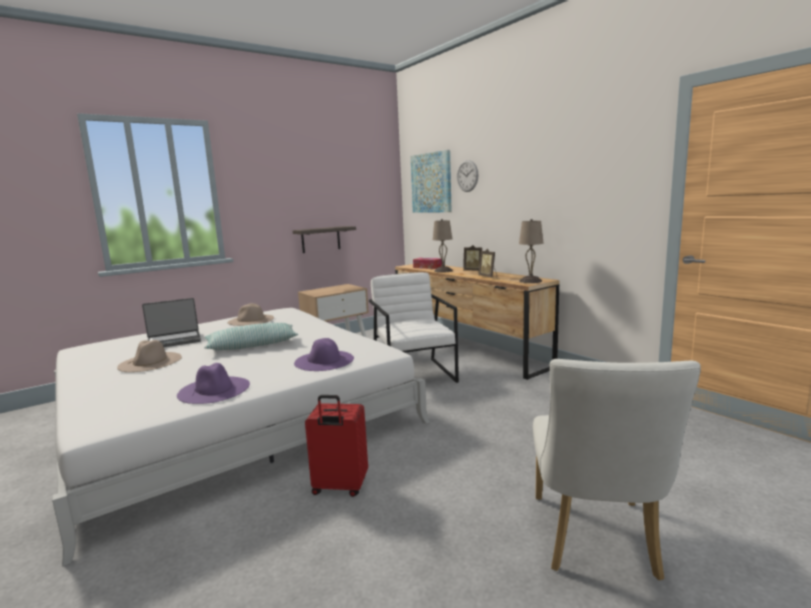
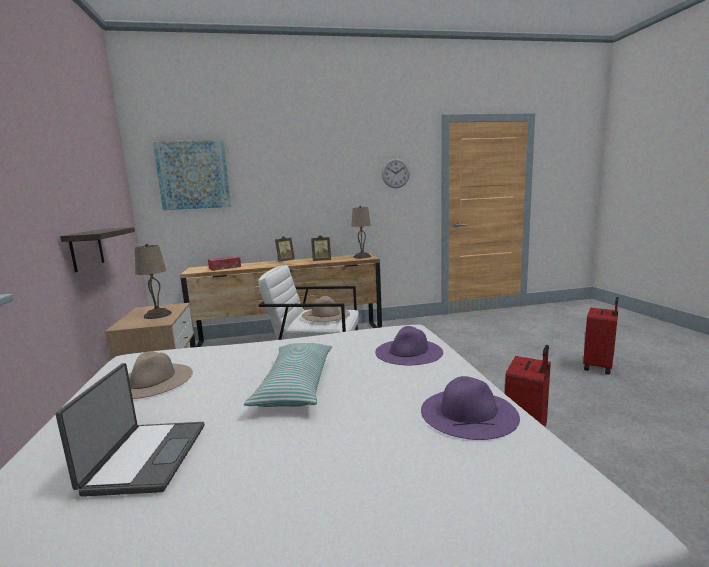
camera: 65 degrees left, 0 degrees up
beige hat [117,340,182,372] -> beige hat moved to [302,296,350,322]
beige table lamp [433,219,453,273] -> beige table lamp moved to [135,244,172,319]
wall clock [457,160,478,192] -> wall clock moved to [382,158,410,188]
white chair [533,359,701,581] -> red suitcase [583,297,619,375]

